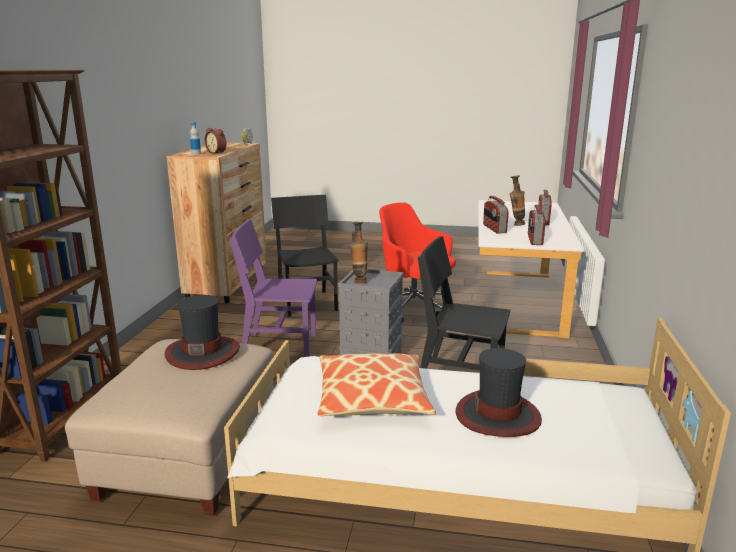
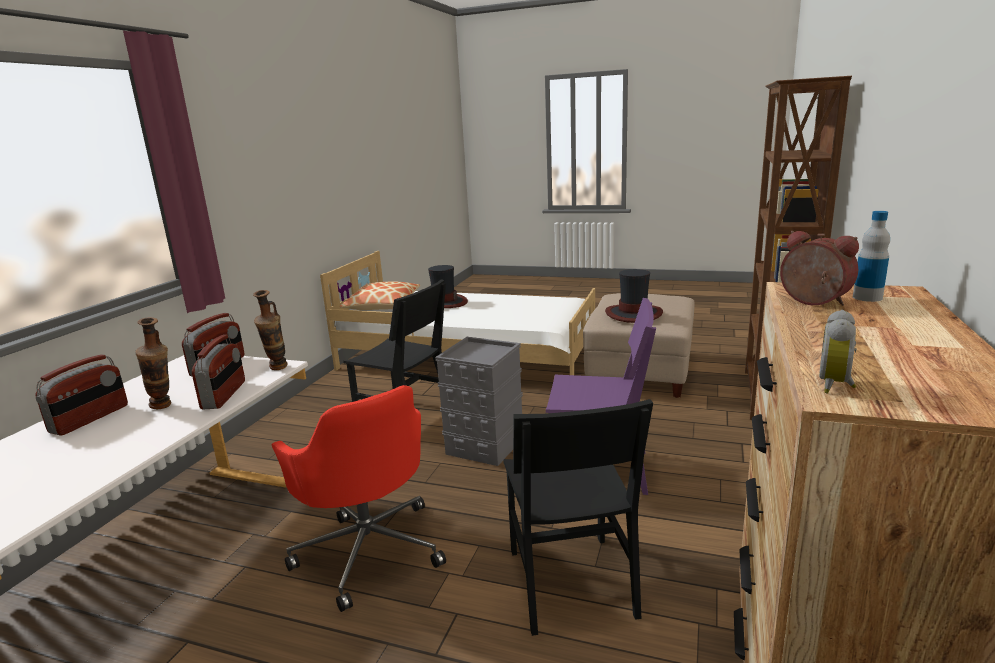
camera: 170 degrees left, 0 degrees up
pillow [317,353,436,416] -> pillow moved to [340,282,420,310]
vase [350,222,368,284] -> vase moved to [253,290,288,370]

